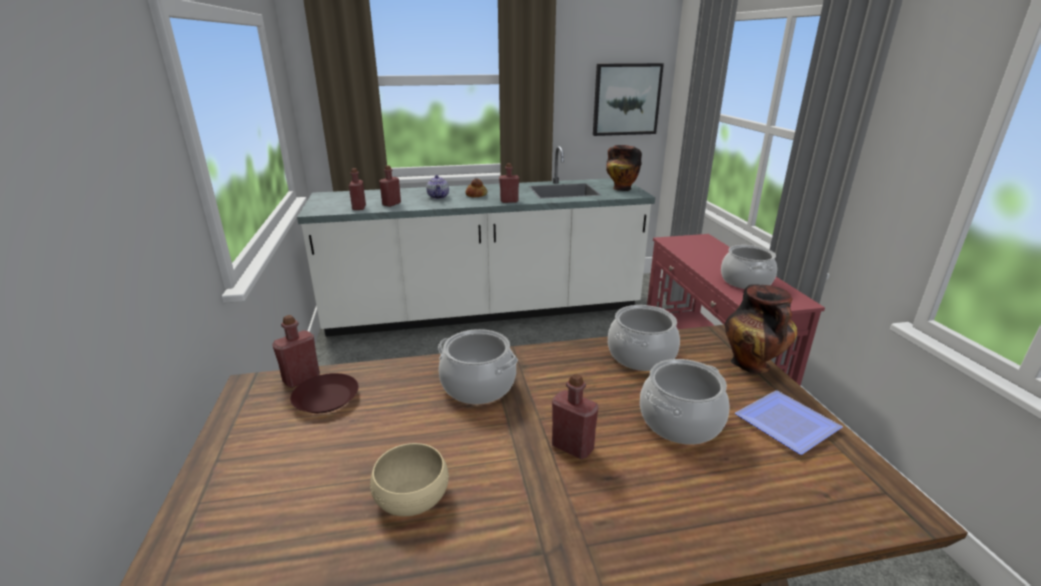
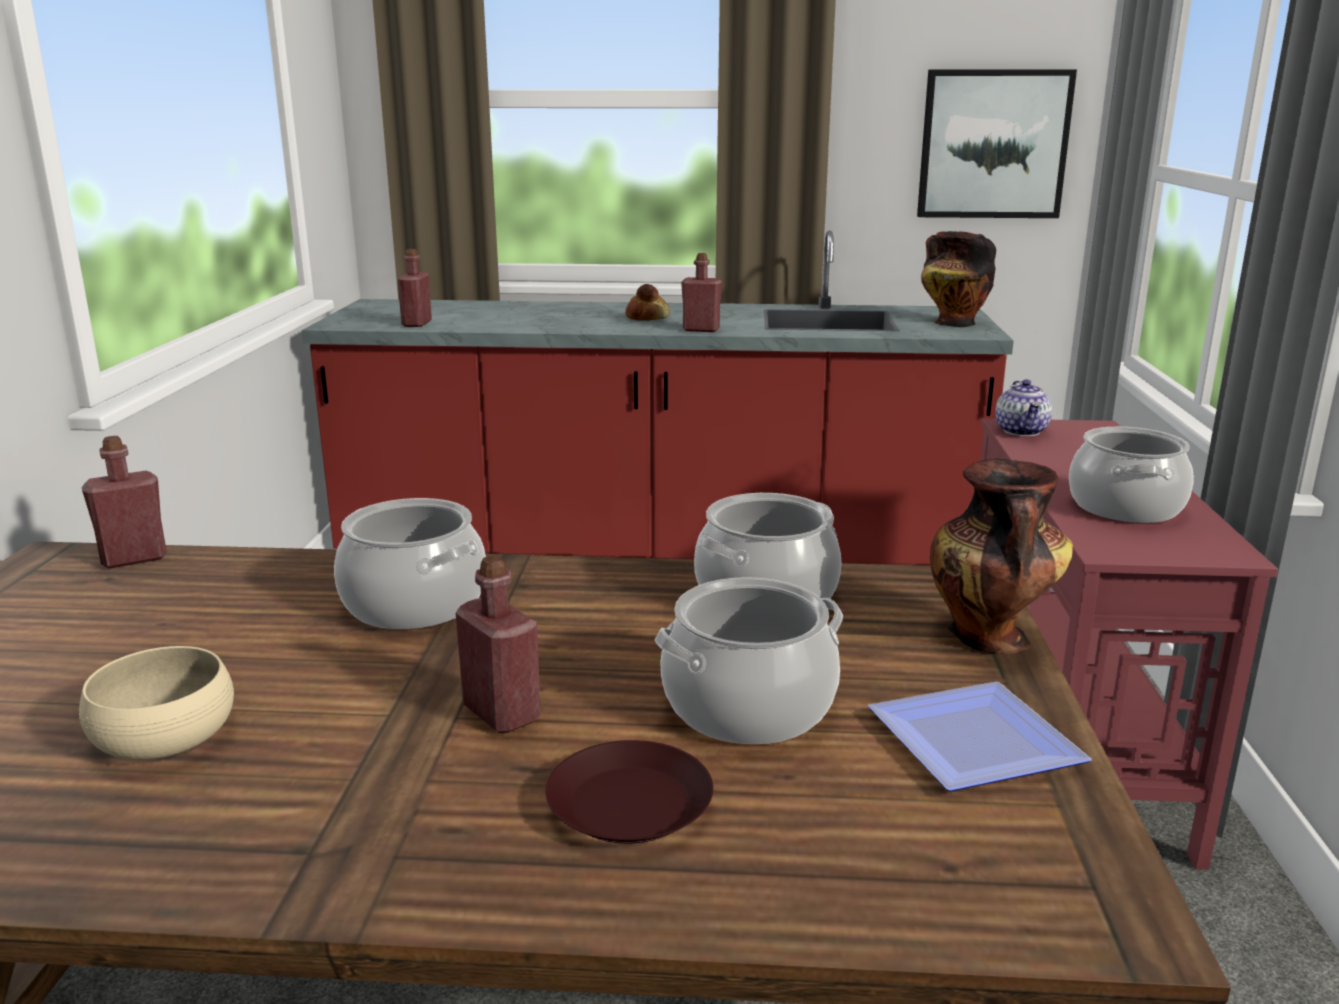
camera: 15 degrees right, 5 degrees down
brown plate [290,373,359,413] -> brown plate moved to [545,740,713,844]
white counter [297,146,655,337] -> red counter [301,230,1013,566]
red bottle [379,165,401,207] -> none
teapot [426,175,449,199] -> teapot moved to [995,380,1052,436]

